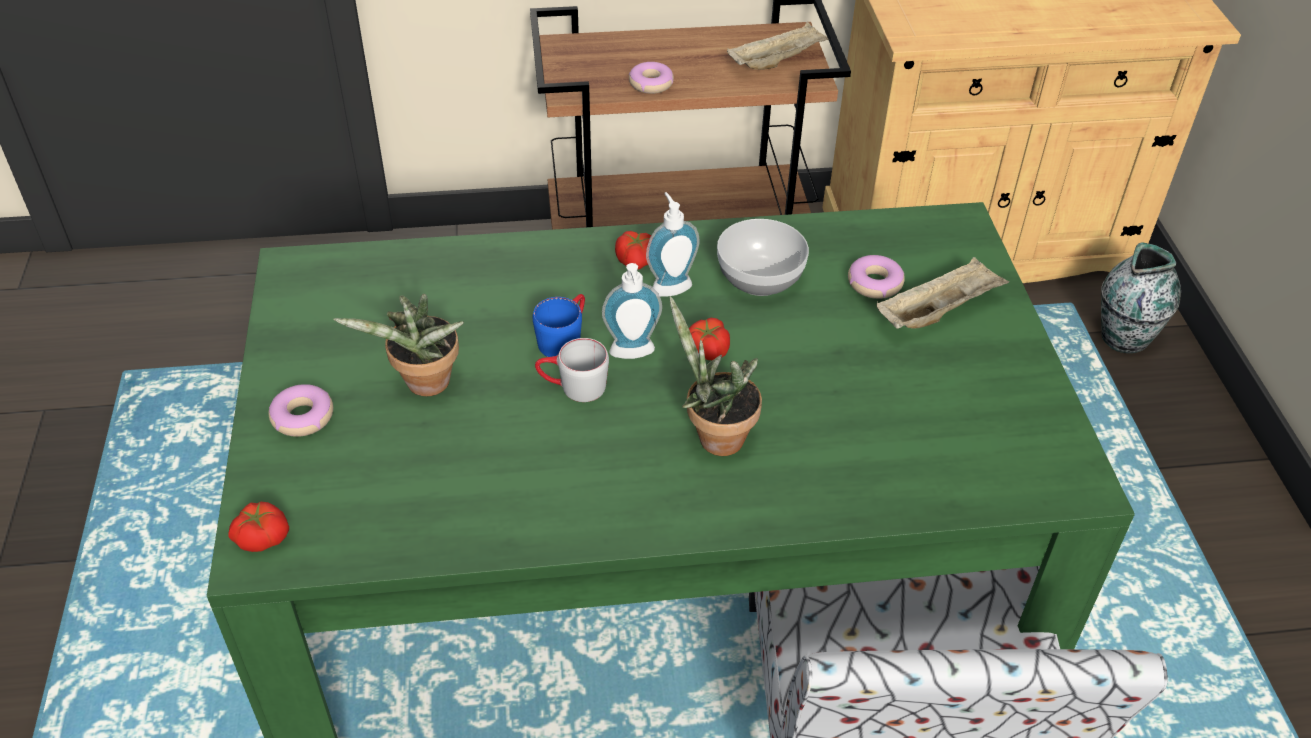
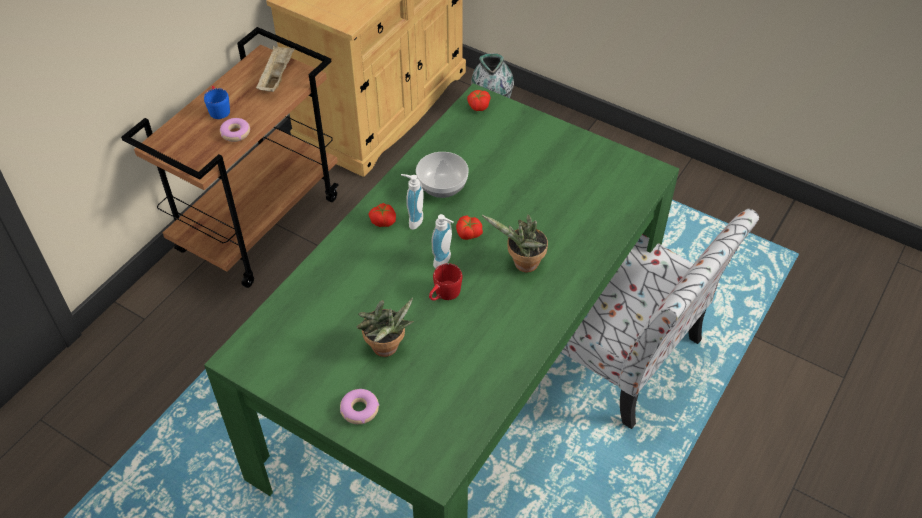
camera: 50 degrees left, 5 degrees up
tomato [228,502,289,552] -> tomato moved to [467,90,491,111]
blue mug [532,294,585,357] -> blue mug moved to [204,86,230,119]
grey mug [535,338,609,402] -> red mug [429,263,462,301]
donut [848,255,905,299] -> none
beige tray [877,257,1009,329] -> none

